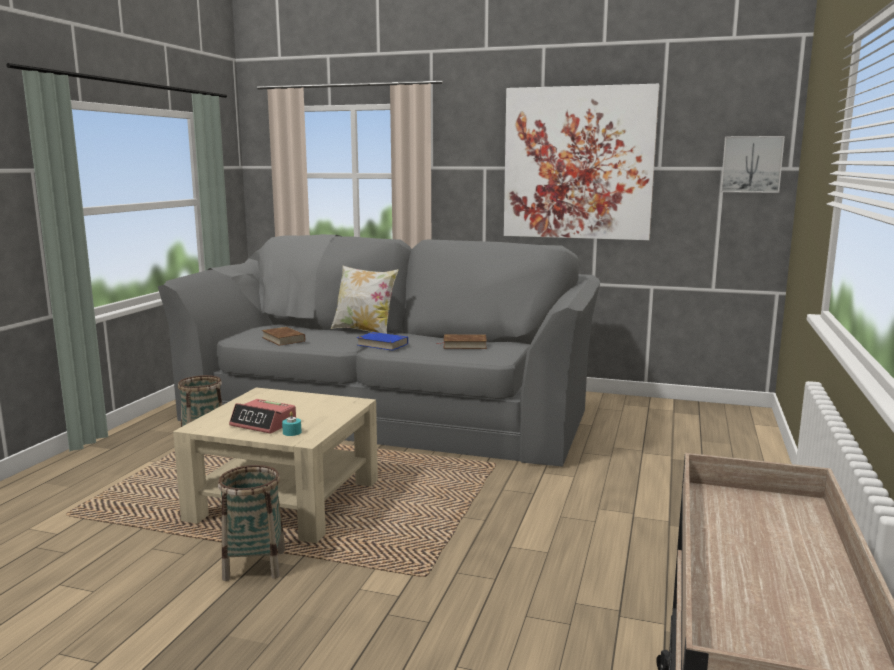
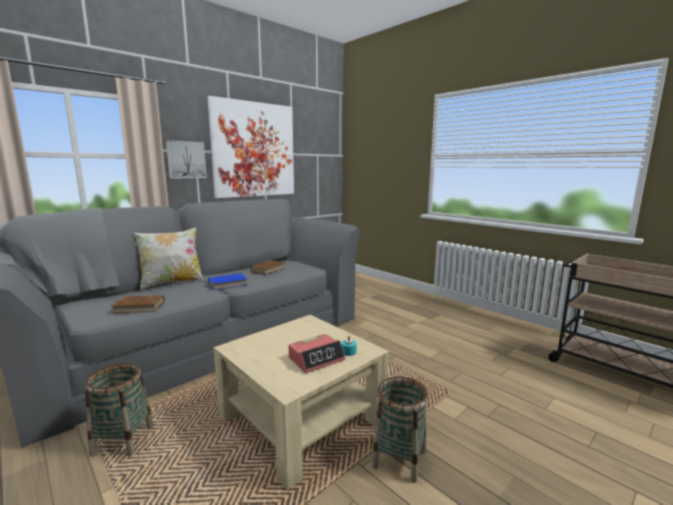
camera: 60 degrees left, 0 degrees up
picture [720,136,785,193] -> picture moved to [166,141,207,179]

